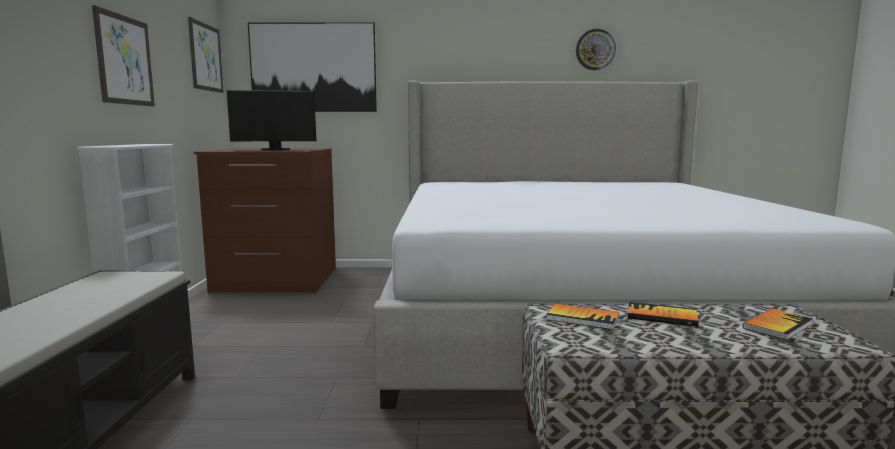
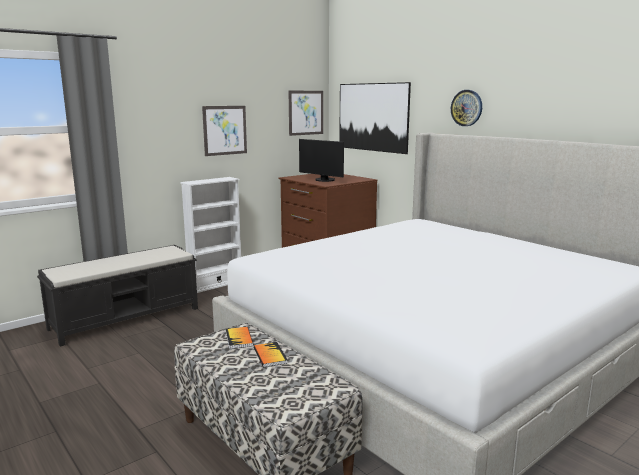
camera: 50 degrees right, 5 degrees up
wall clock [576,29,616,70] -> wall clock moved to [451,90,482,126]
book [743,309,813,340] -> none

